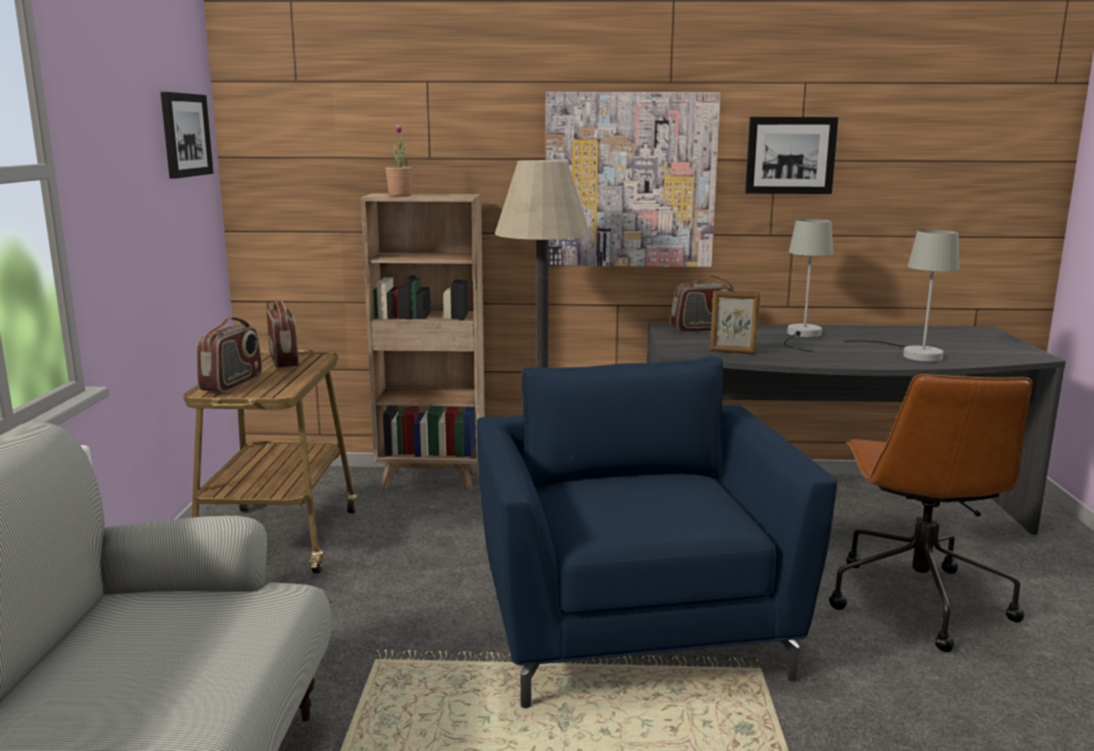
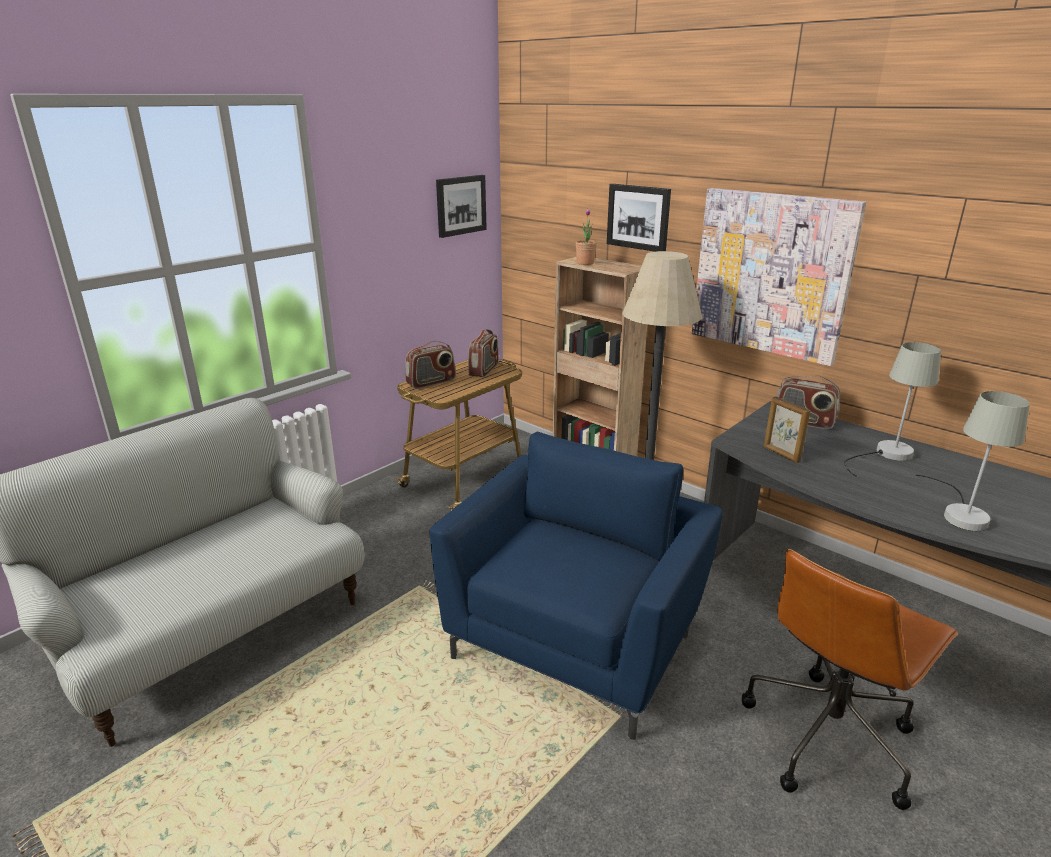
camera: 40 degrees right, 10 degrees up
picture [745,117,838,194] -> picture moved to [607,184,671,252]

